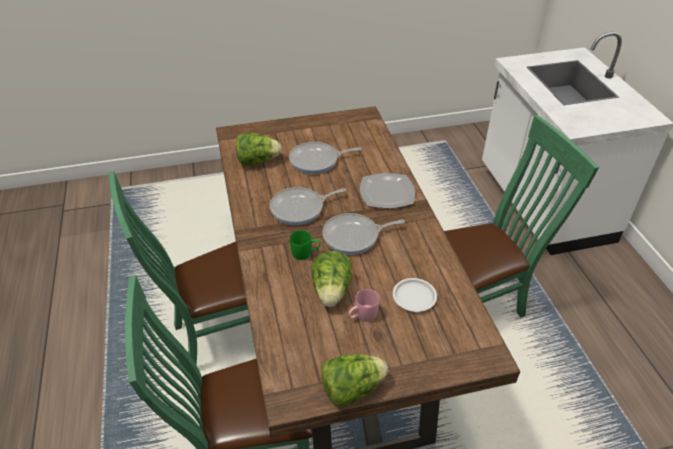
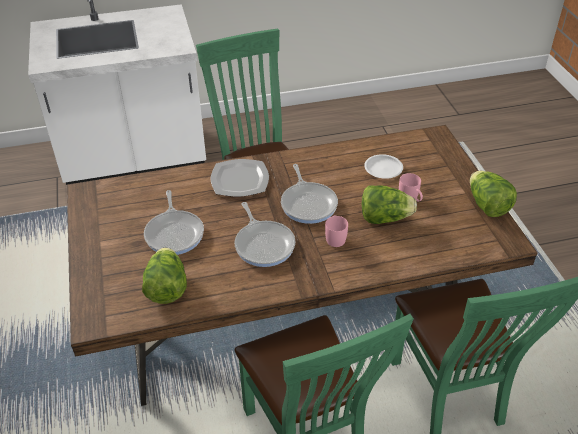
camera: 90 degrees left, 0 degrees up
green mug [290,230,320,260] -> pink mug [325,215,348,247]

